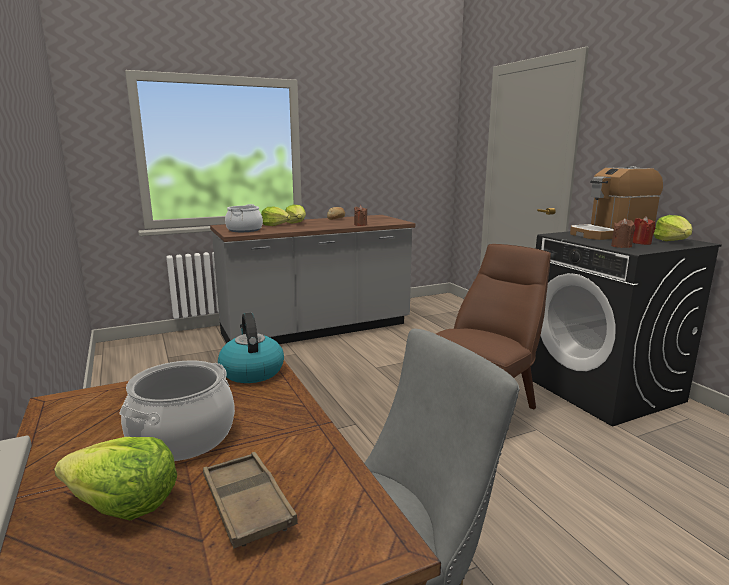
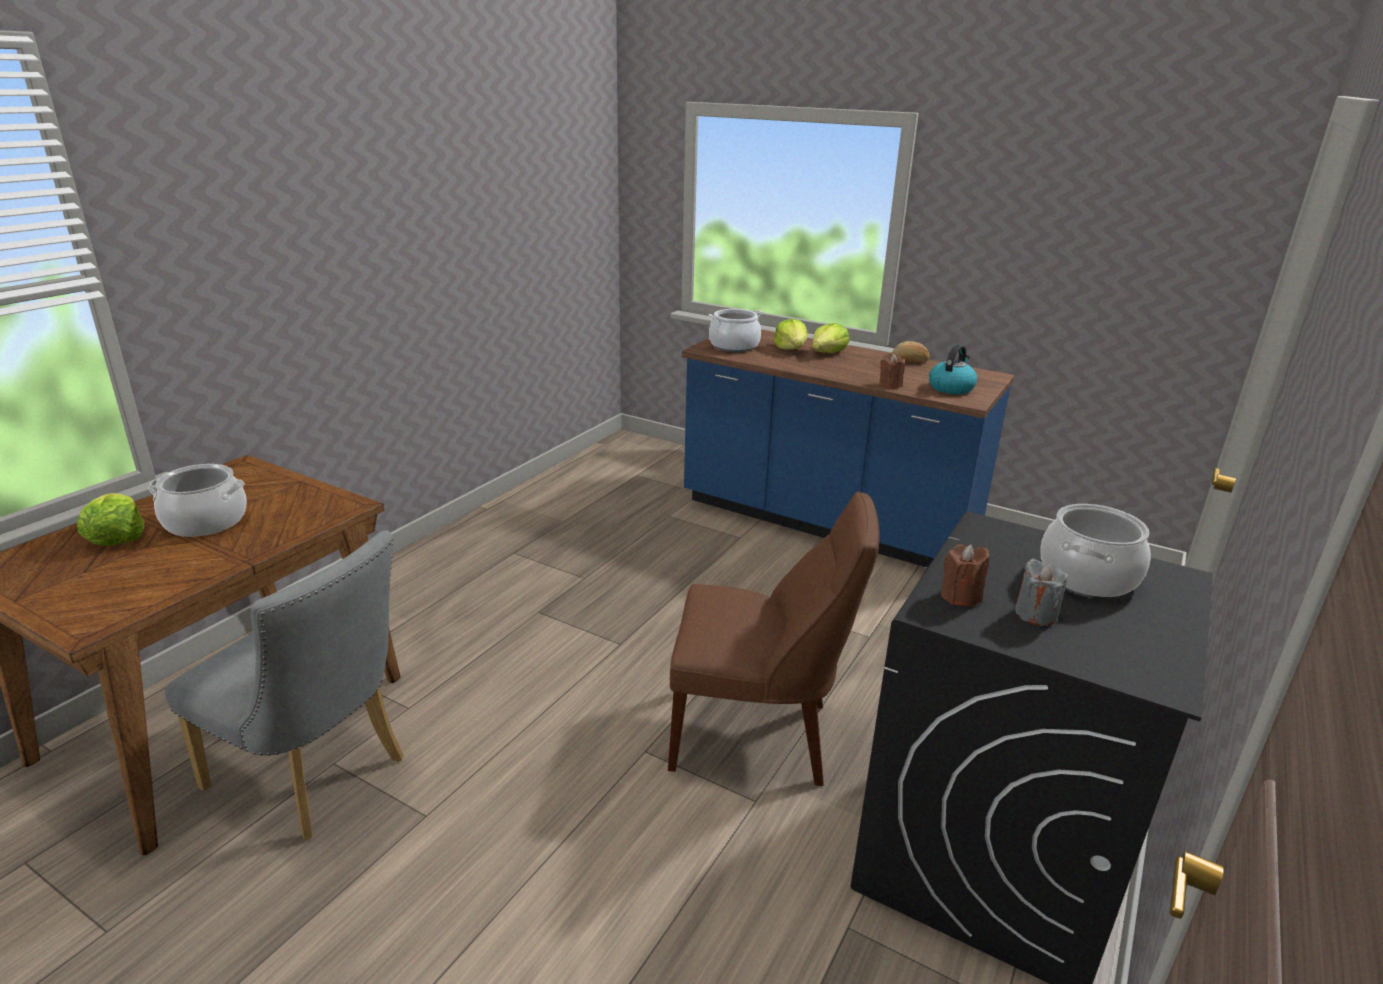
camera: 55 degrees right, 10 degrees up
brown tray [203,452,298,548] -> none
grey counter [210,215,415,344] -> blue counter [682,330,1015,567]
kettle [218,312,284,383] -> kettle moved to [929,344,977,394]
coffee machine [570,166,663,240] -> cooking pot [1040,504,1151,597]
red candle [633,216,655,245] -> grey candle [1015,559,1068,626]
lettuce [653,215,692,241] -> none

